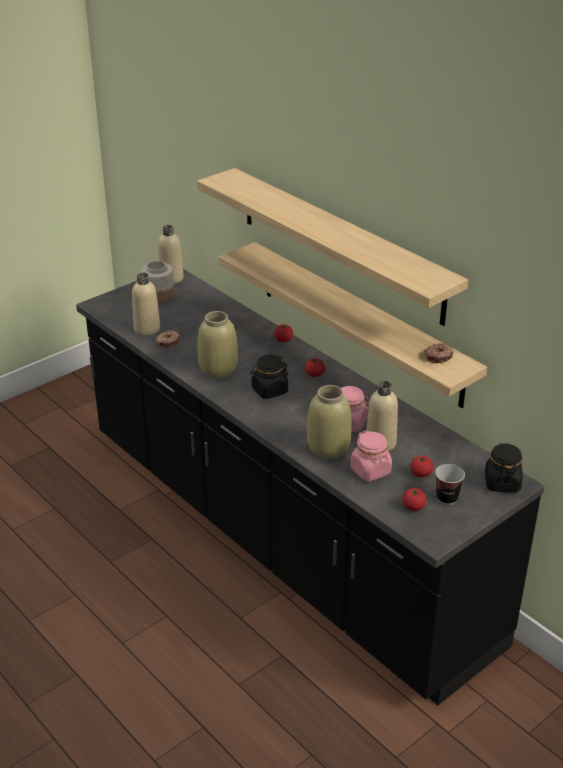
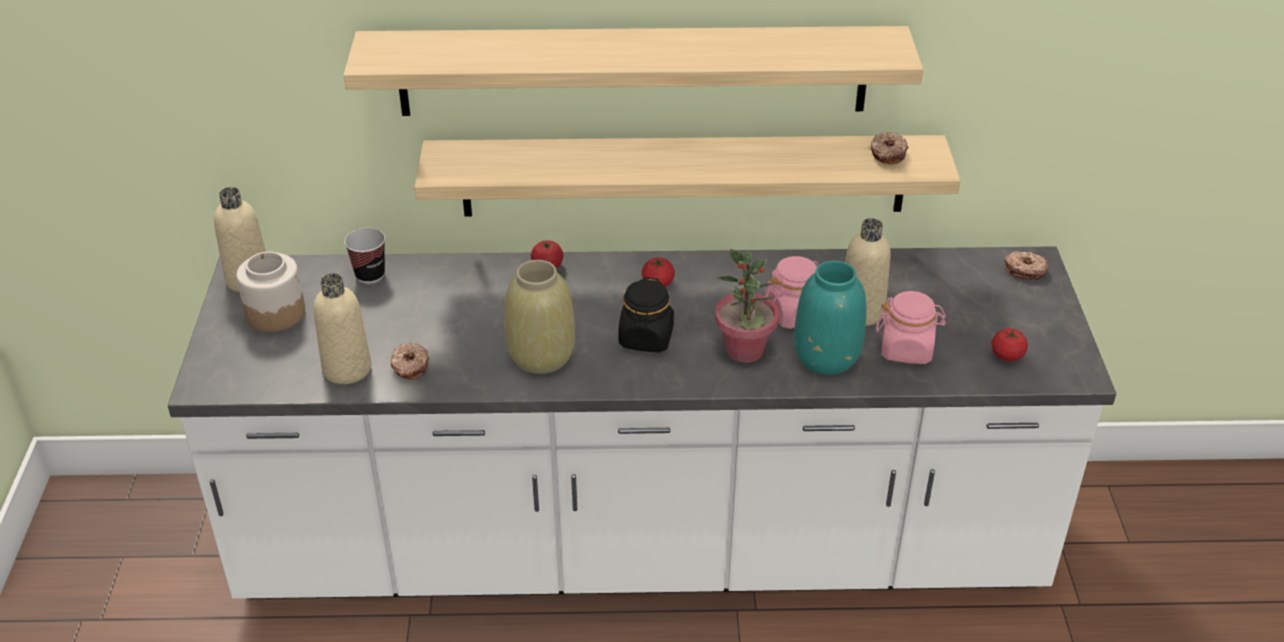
camera: 50 degrees left, 5 degrees up
black counter [76,269,545,705] -> white counter [168,246,1116,599]
beige vase [307,385,352,459] -> turquoise vase [794,260,866,375]
tomato [410,455,433,477] -> none
cup [435,464,465,505] -> cup moved to [344,228,385,284]
black jar [485,443,523,492] -> donut [1004,251,1048,280]
none -> potted plant [715,249,779,363]

